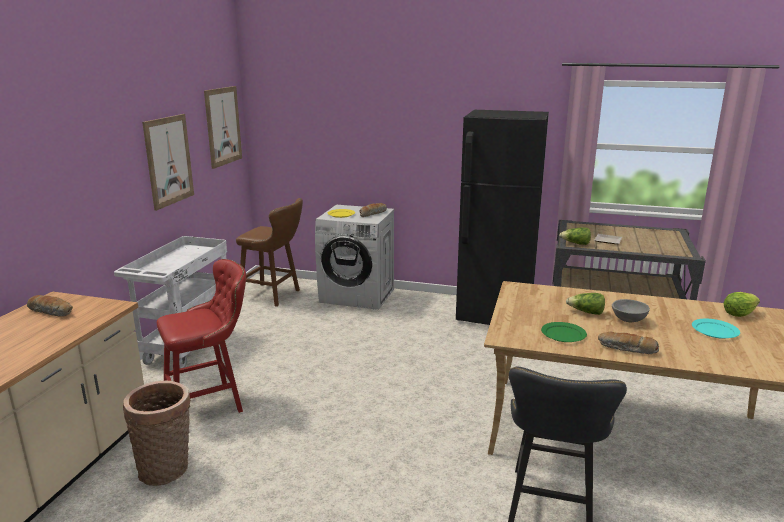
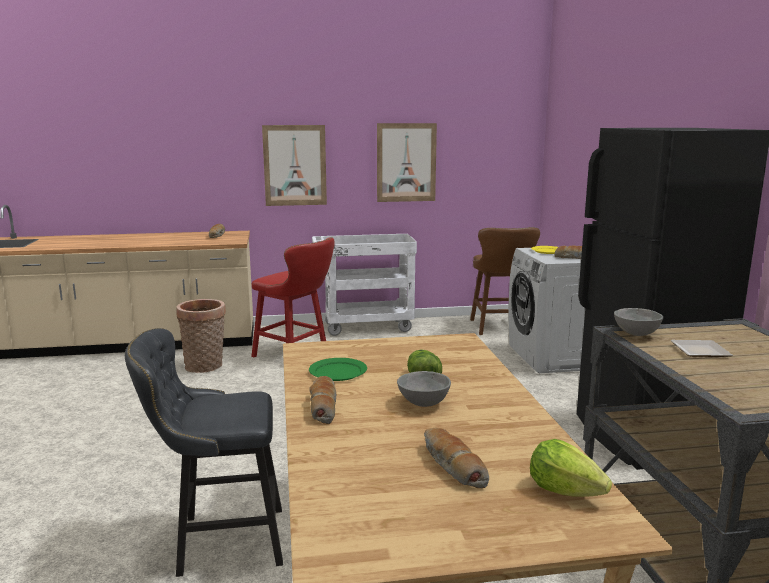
camera: 65 degrees right, 5 degrees down
picture [204,86,242,169] -> picture moved to [262,125,327,206]
lettuce [559,228,591,245] -> grey bowl [614,308,663,336]
turquoise plate [692,319,740,339] -> bread [424,428,489,488]

